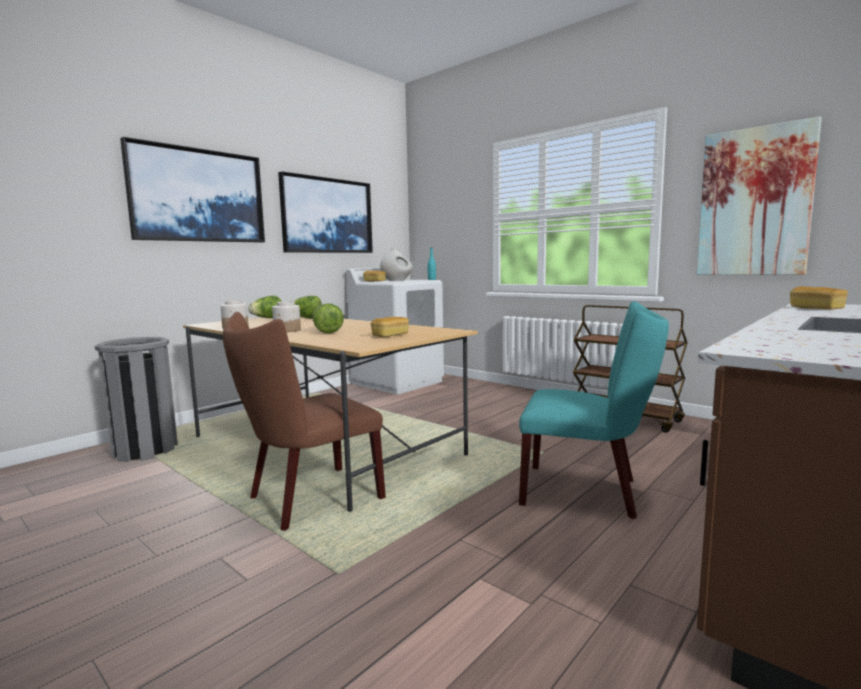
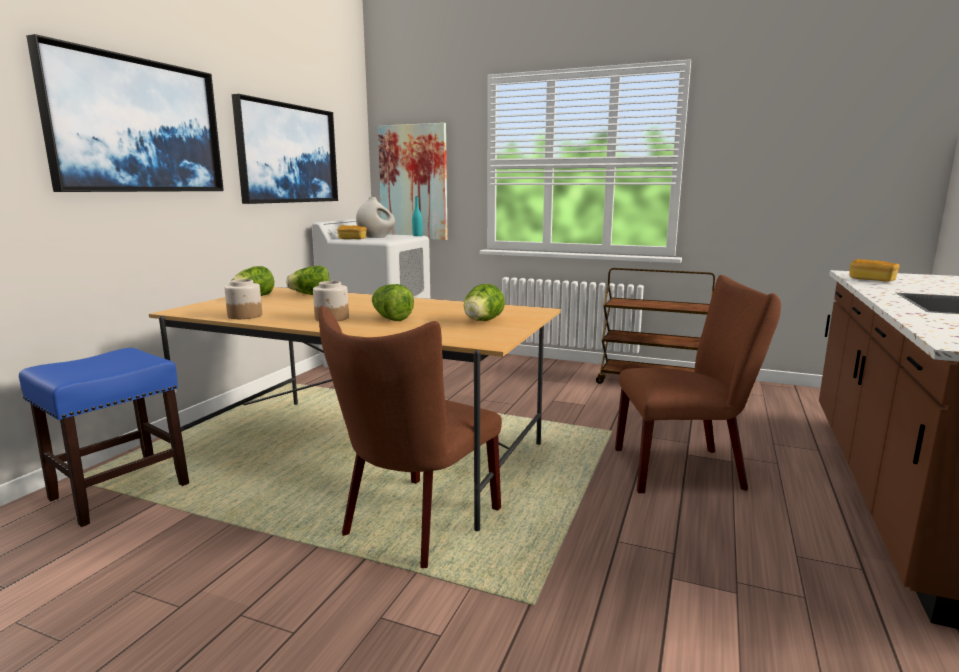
camera: 20 degrees left, 5 degrees up
grey trash can [95,337,178,462] -> blue stool [19,348,189,527]
bread [371,317,409,337] -> lettuce [464,284,505,321]
turquoise chair [519,301,669,519] -> brown chair [615,275,781,493]
picture [697,116,822,275] -> picture moved to [378,123,448,240]

